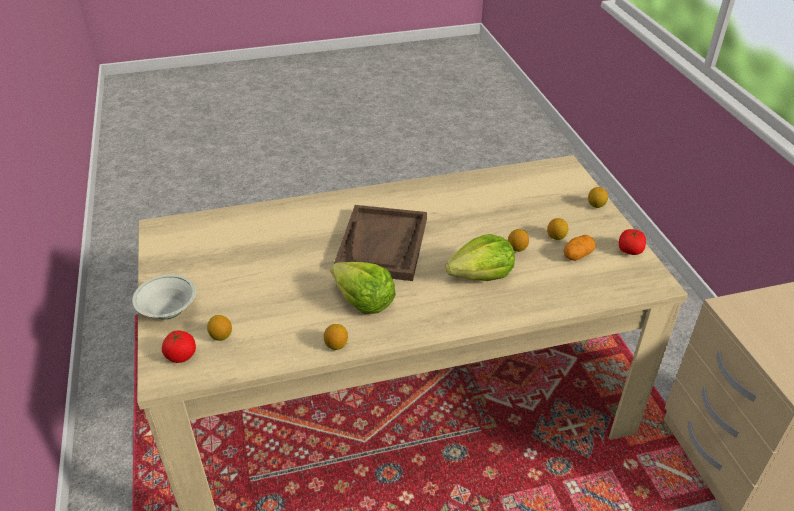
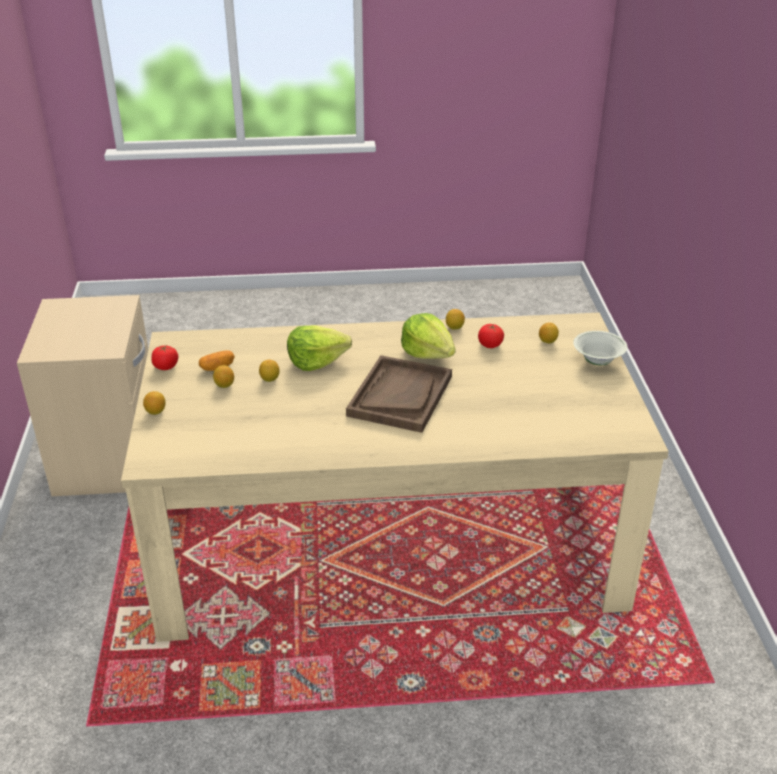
camera: 170 degrees left, 5 degrees down
tomato [162,331,196,363] -> tomato moved to [478,324,504,348]

